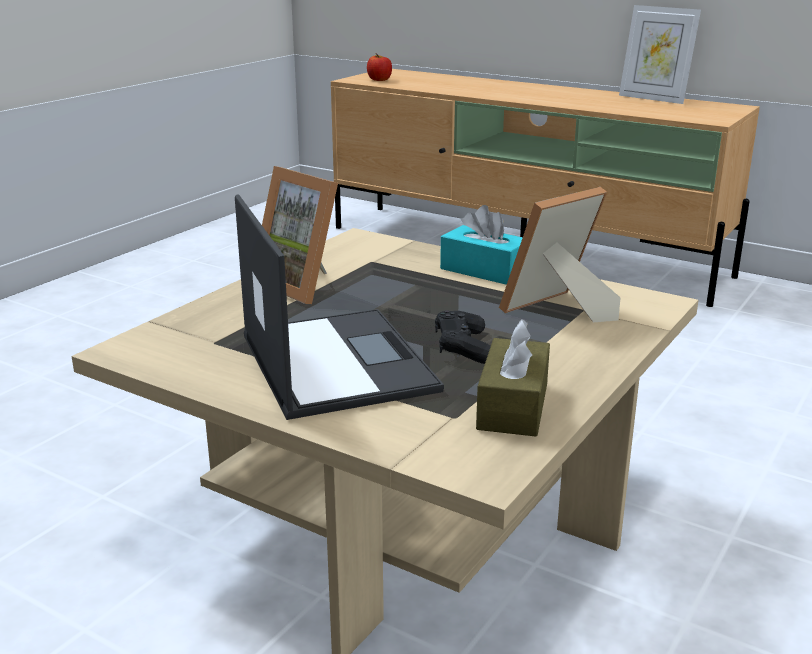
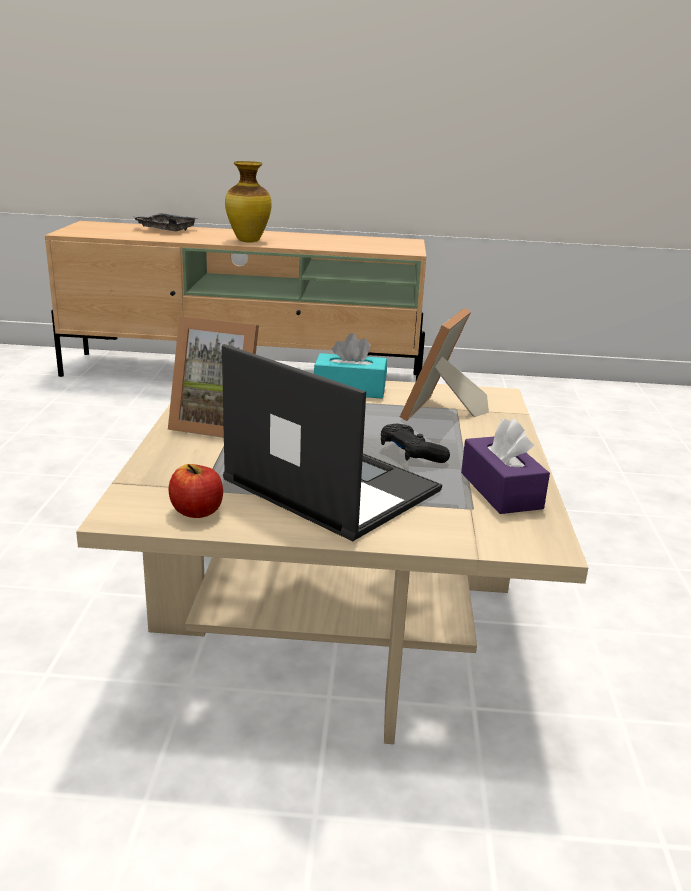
camera: 30 degrees left, 0 degrees up
apple [367,53,392,81] -> apple moved to [169,464,223,518]
brown tissue box [476,319,550,436] -> purple tissue box [461,419,550,514]
picture frame [619,5,701,104] -> none
none -> grey tray [130,213,199,231]
none -> vase [225,161,272,242]

